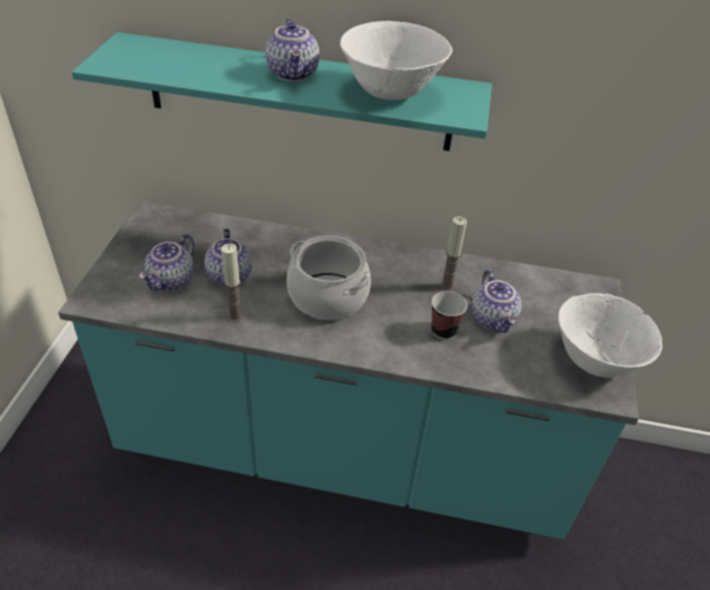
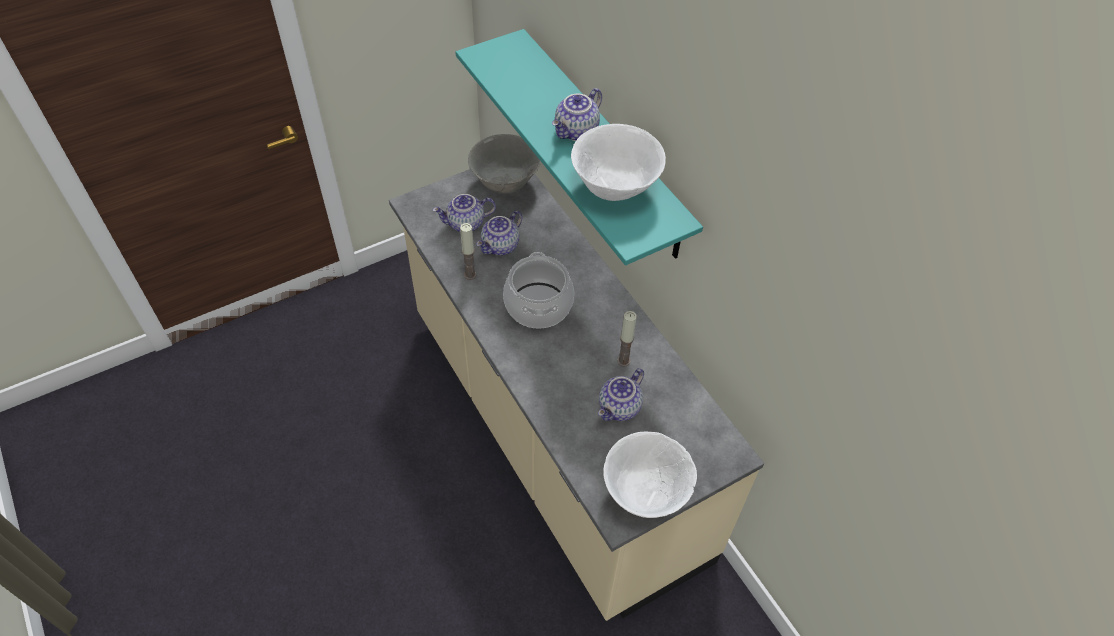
camera: 50 degrees right, 10 degrees up
turquoise counter [58,201,639,539] -> beige counter [389,169,764,621]
cup [431,291,467,340] -> none
none -> grey bowl [468,134,541,194]

